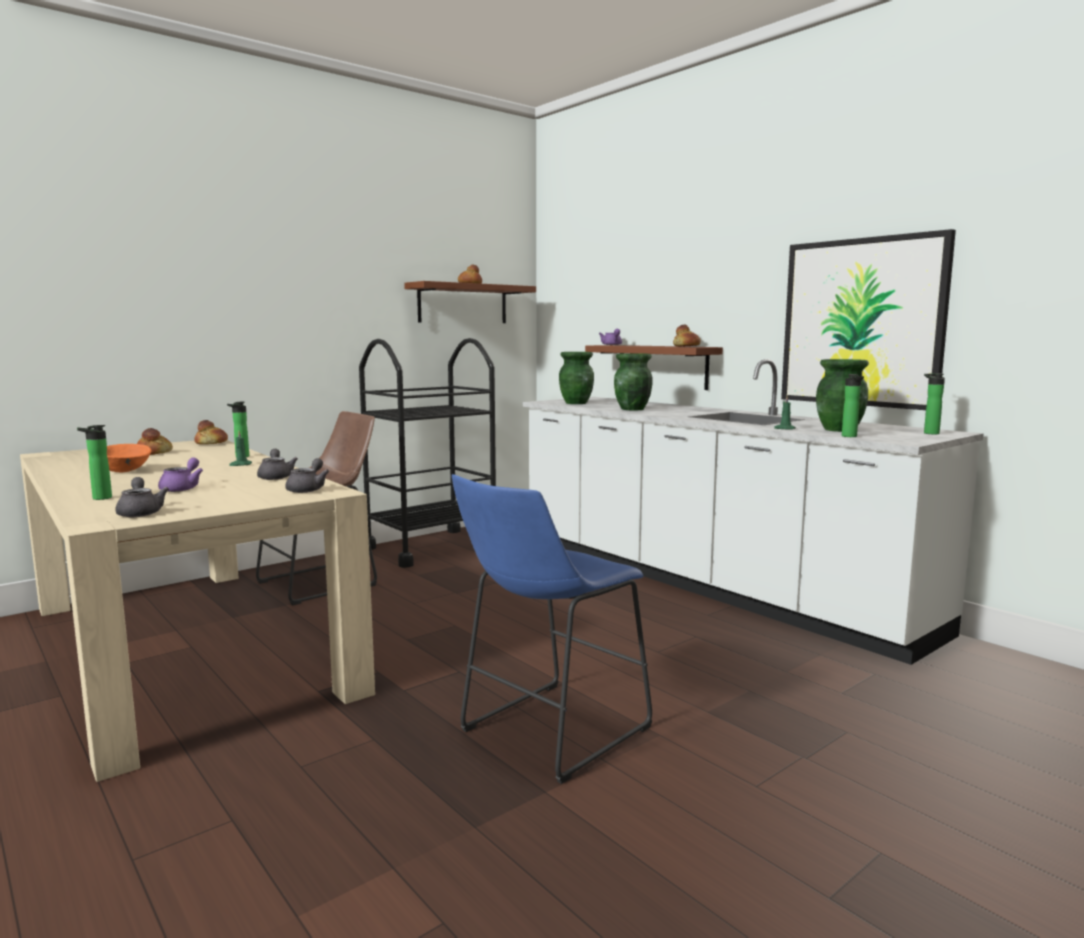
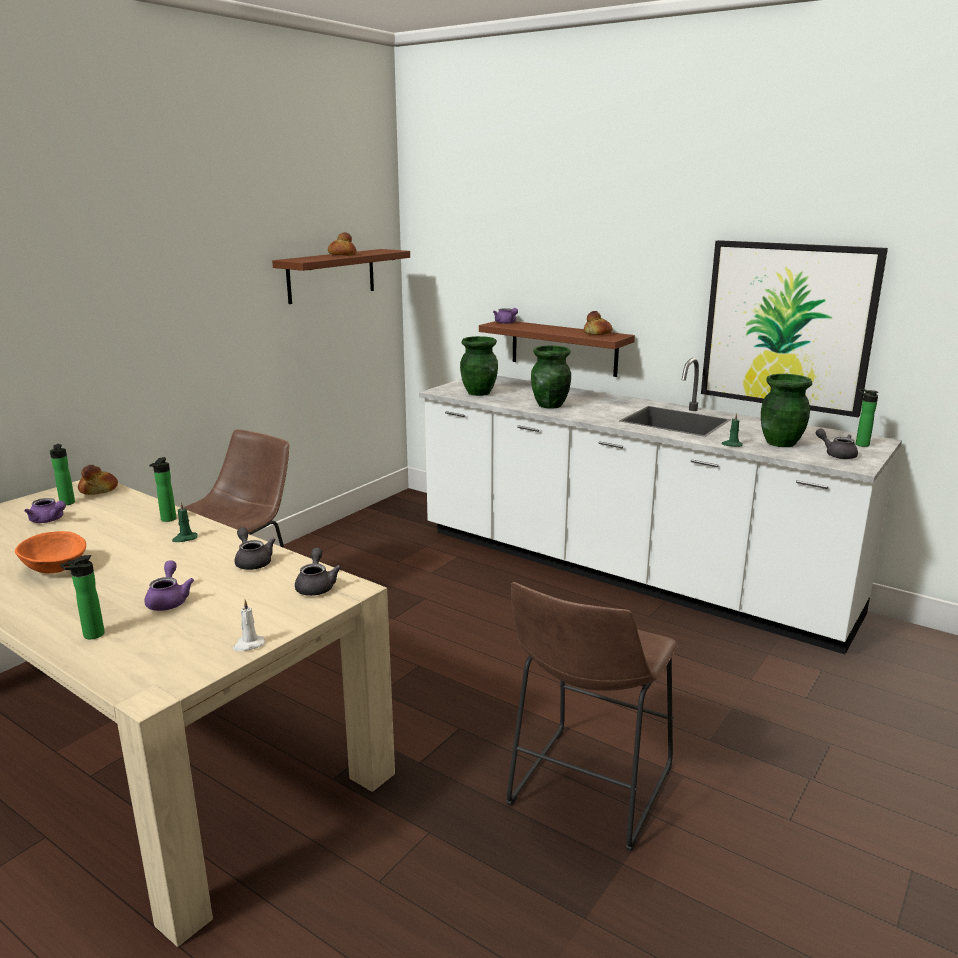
camera: 15 degrees left, 10 degrees up
grey teapot [115,477,169,517] -> grey teapot moved to [816,428,858,459]
bread [137,428,173,455] -> purple teapot [24,498,66,523]
black cart [359,338,496,568] -> none
blue stool [452,474,652,784] -> brown stool [506,582,678,852]
bottle [842,374,864,437] -> bottle moved to [50,444,75,505]
none -> white candle [233,600,265,651]

